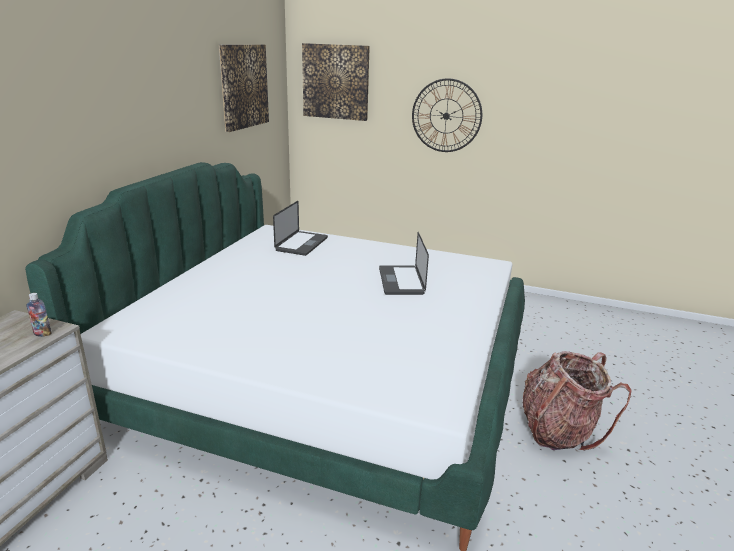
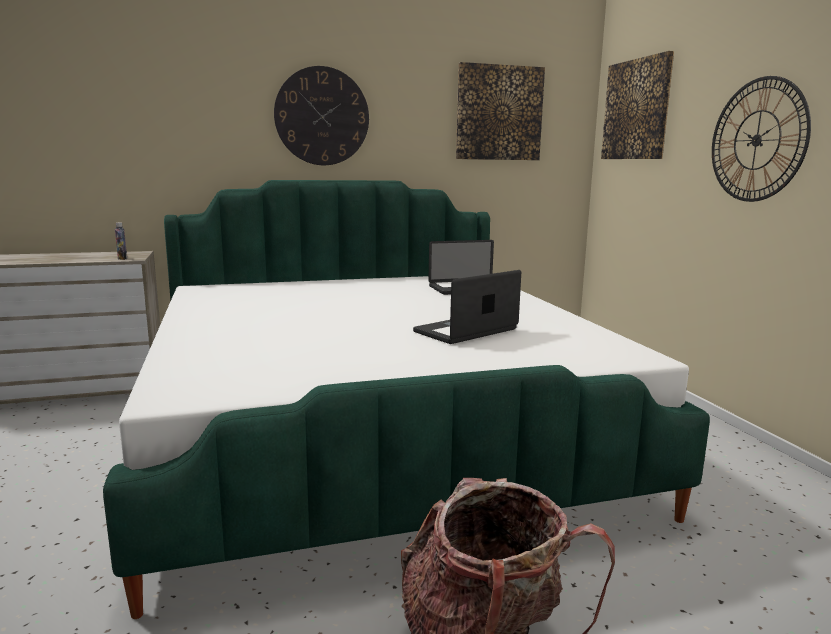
camera: 55 degrees right, 10 degrees down
none -> wall clock [274,66,369,165]

